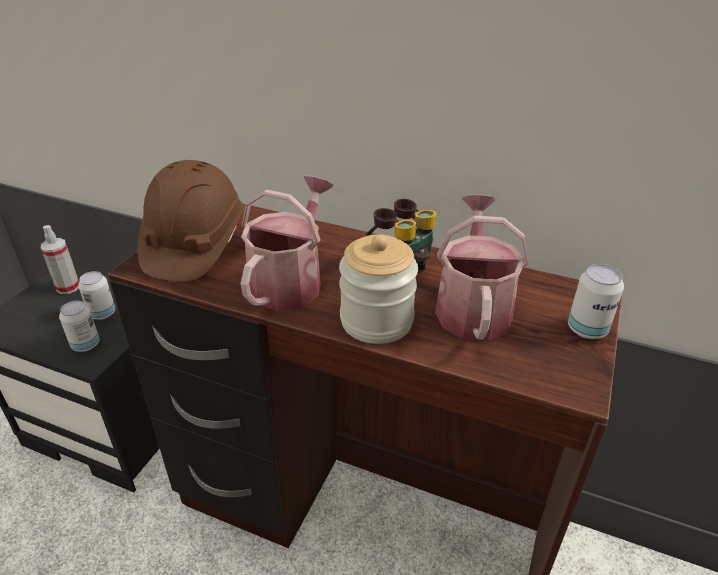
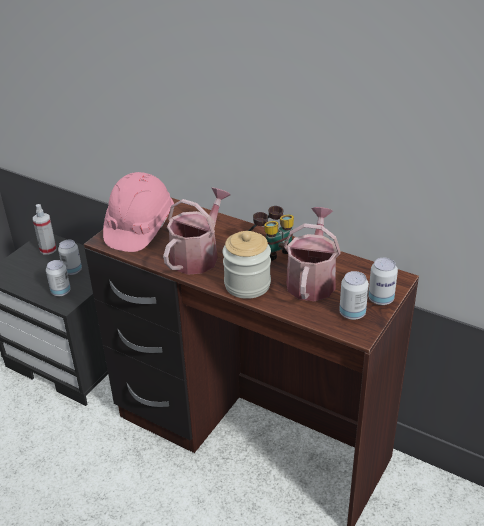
camera: 10 degrees right, 0 degrees up
brown hard hat [138,160,245,282] -> pink hard hat [103,172,174,252]
none -> can [339,271,369,320]

